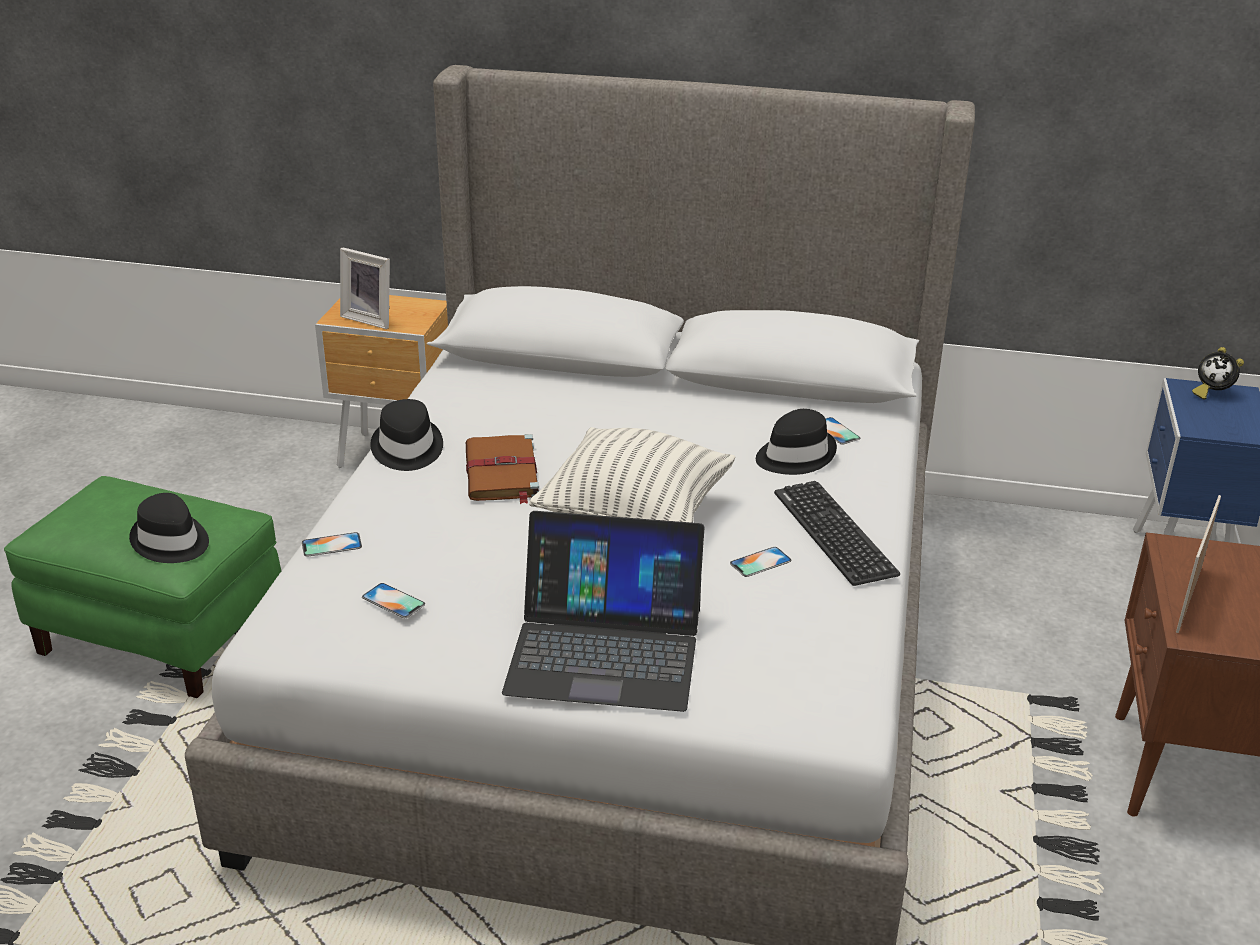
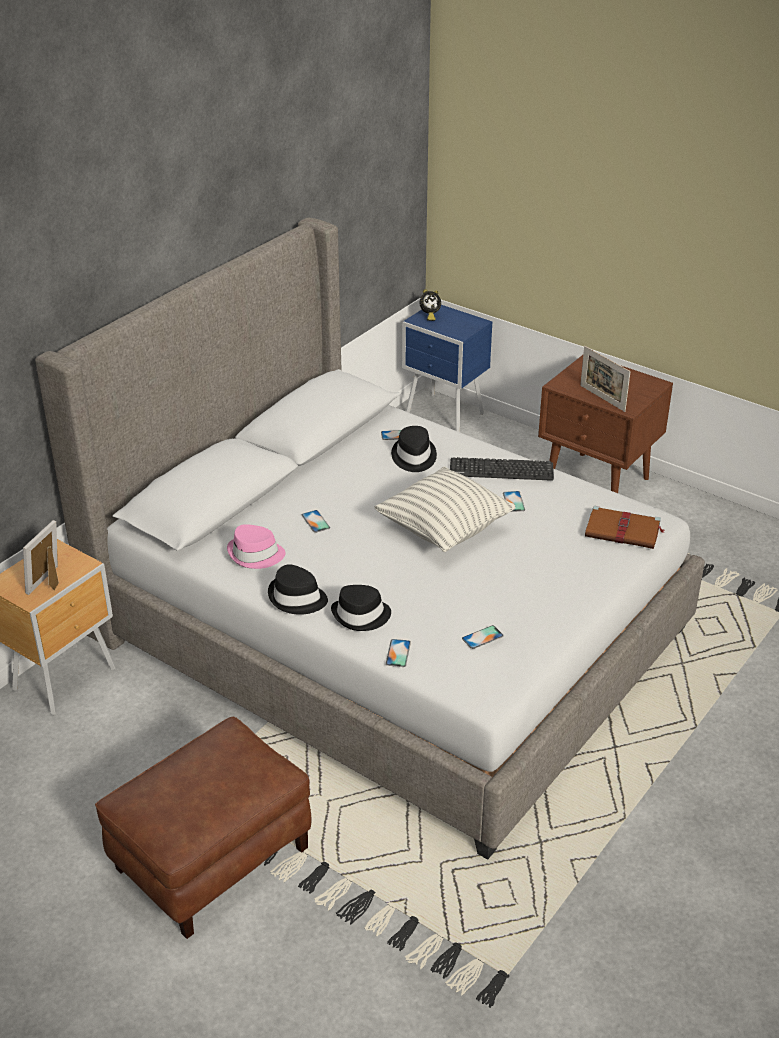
camera: 65 degrees left, 5 degrees up
green ottoman [4,476,281,698] -> brown ottoman [95,717,311,939]
black hat [129,493,209,563] -> black hat moved to [331,585,391,631]
picture frame [340,247,390,329] -> picture frame turned 150 degrees clockwise [23,520,59,595]
brown book [466,434,539,504] -> brown book moved to [585,506,665,549]
laptop [502,511,704,712] -> none
none -> pink hat [227,524,286,569]
none -> phone [302,510,330,533]

